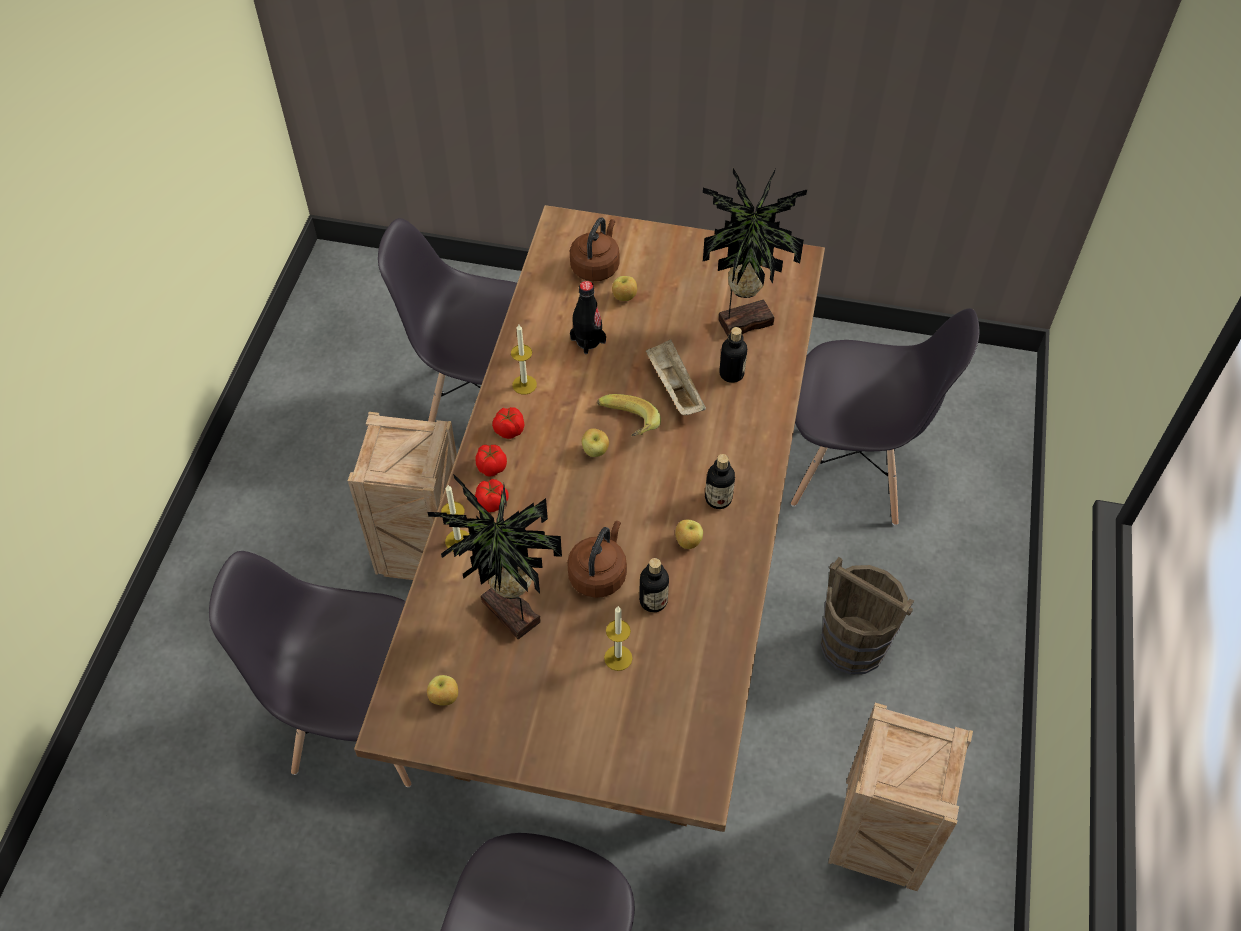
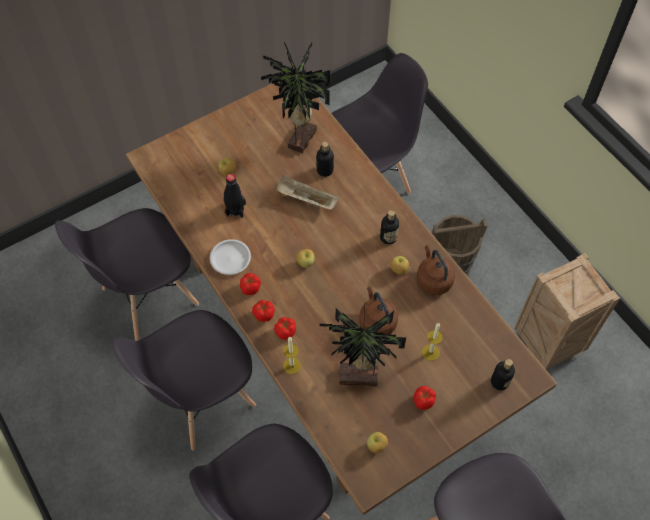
camera: 45 degrees left, 5 degrees up
crate [348,412,457,580] -> grey chair [112,310,256,450]
candle [511,325,537,394] -> white plate [210,239,251,275]
brown kettle [570,217,619,281] -> brown kettle moved to [417,245,455,295]
banana [597,394,661,436] -> none
bottle [639,558,669,612] -> bottle moved to [491,359,515,390]
none -> tomato [414,386,436,410]

